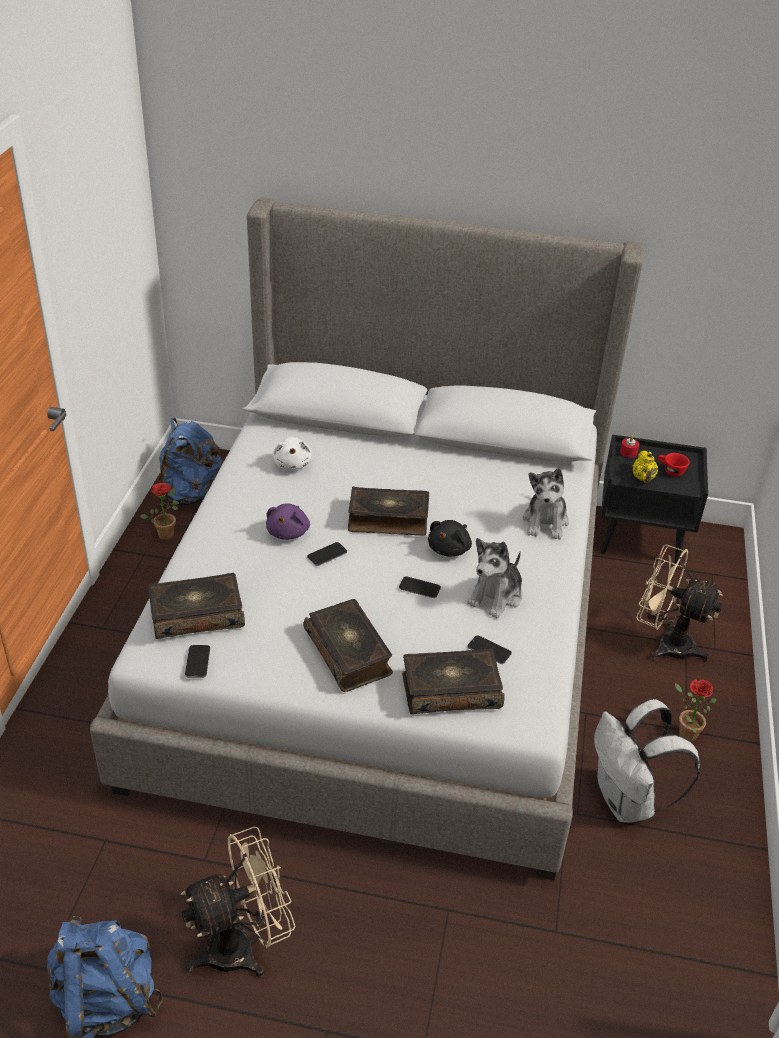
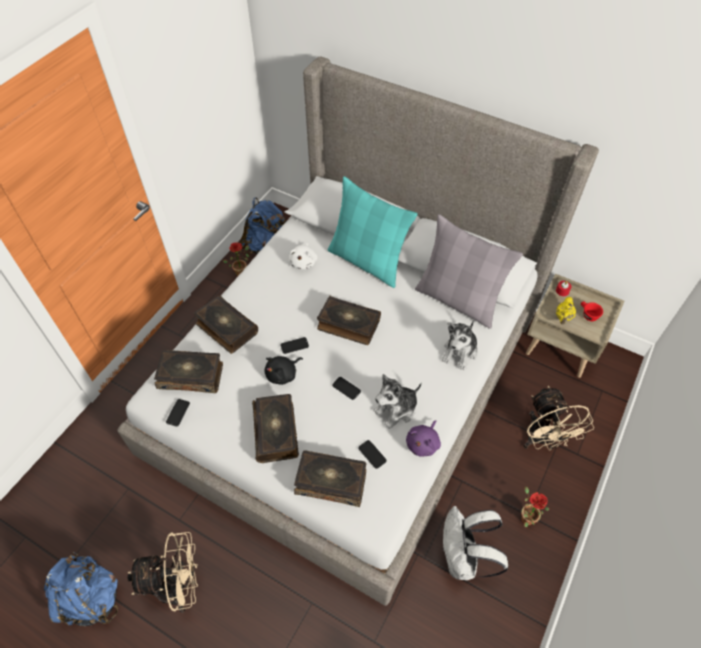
camera: 20 degrees right, 15 degrees up
purple plush toy [266,503,310,540] -> purple plush toy moved to [406,420,441,457]
black plush toy [428,520,472,556] -> black plush toy moved to [265,356,303,385]
black nightstand [600,435,708,565] -> beige nightstand [526,274,625,378]
beige fan [636,544,723,662] -> beige fan turned 150 degrees counterclockwise [524,386,594,450]
none -> book [194,295,258,354]
none -> turquoise pillow [327,176,418,288]
none -> grey pillow [415,214,523,329]

